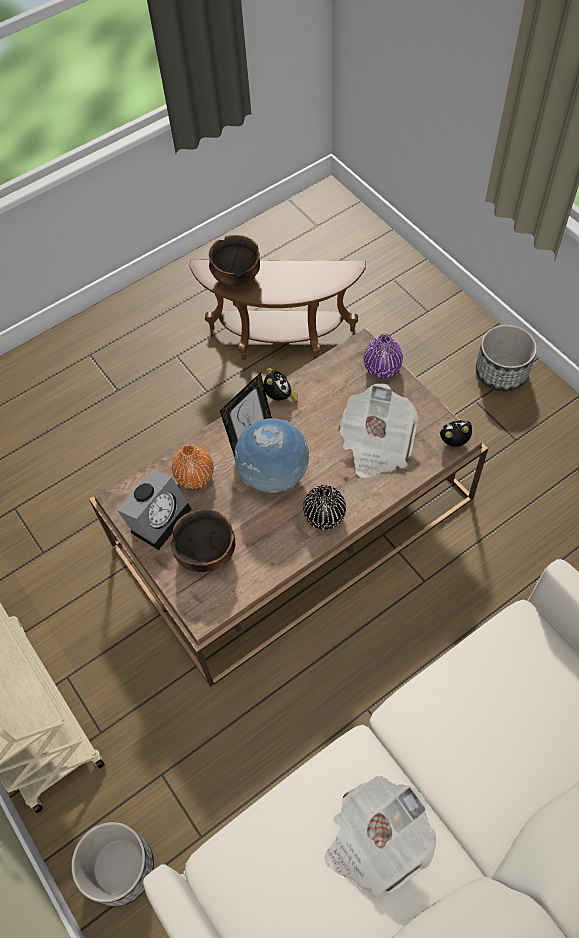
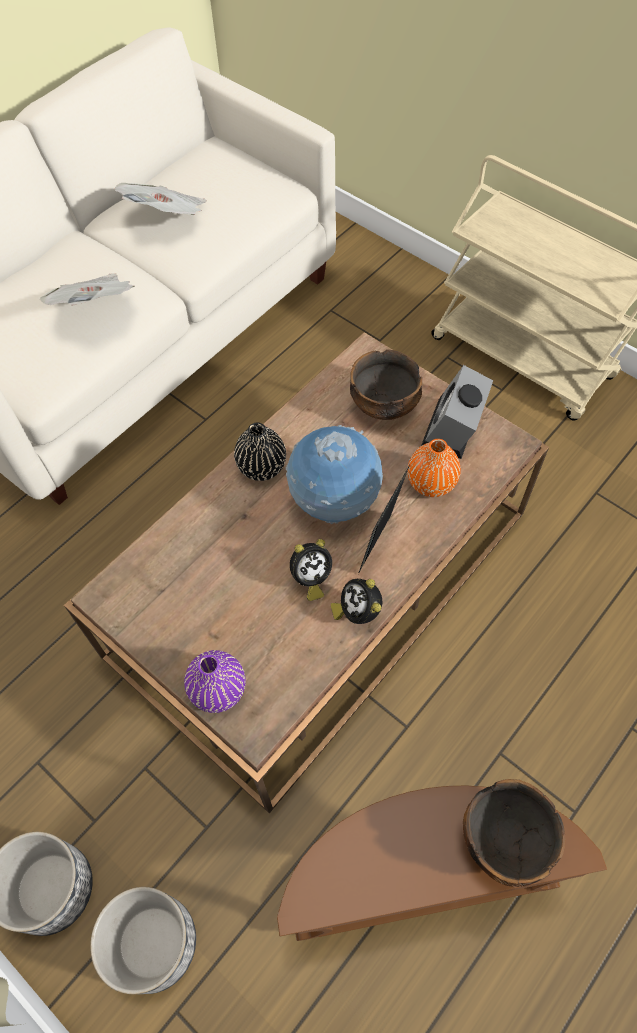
camera: 165 degrees right, 0 degrees up
planter [71,822,154,906] -> planter moved to [90,887,196,994]
newspaper [338,384,419,478] -> newspaper moved to [40,273,135,305]
alarm clock [440,420,472,447] -> alarm clock moved to [290,539,332,601]

